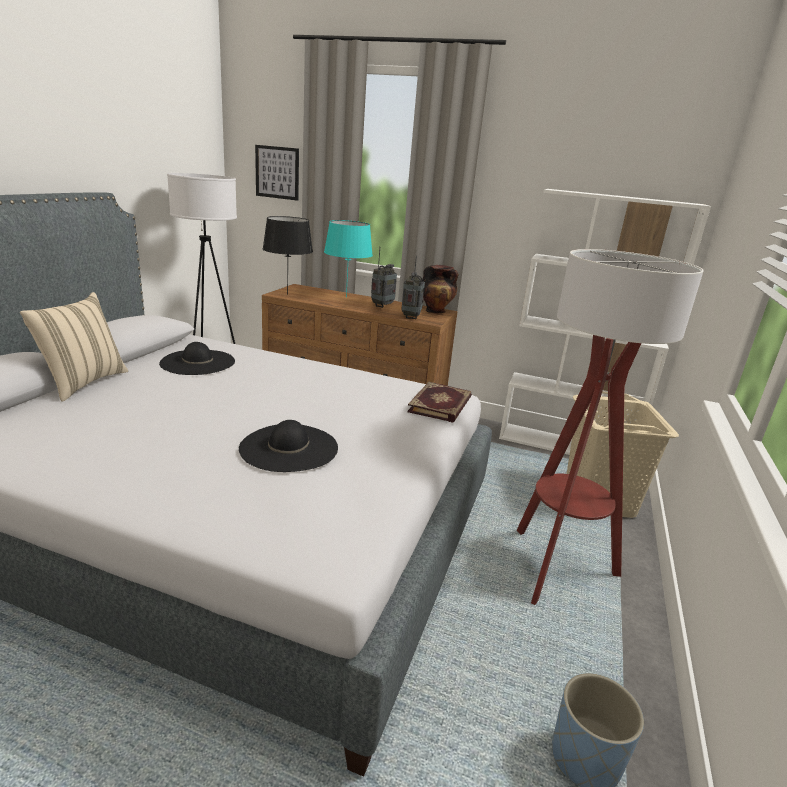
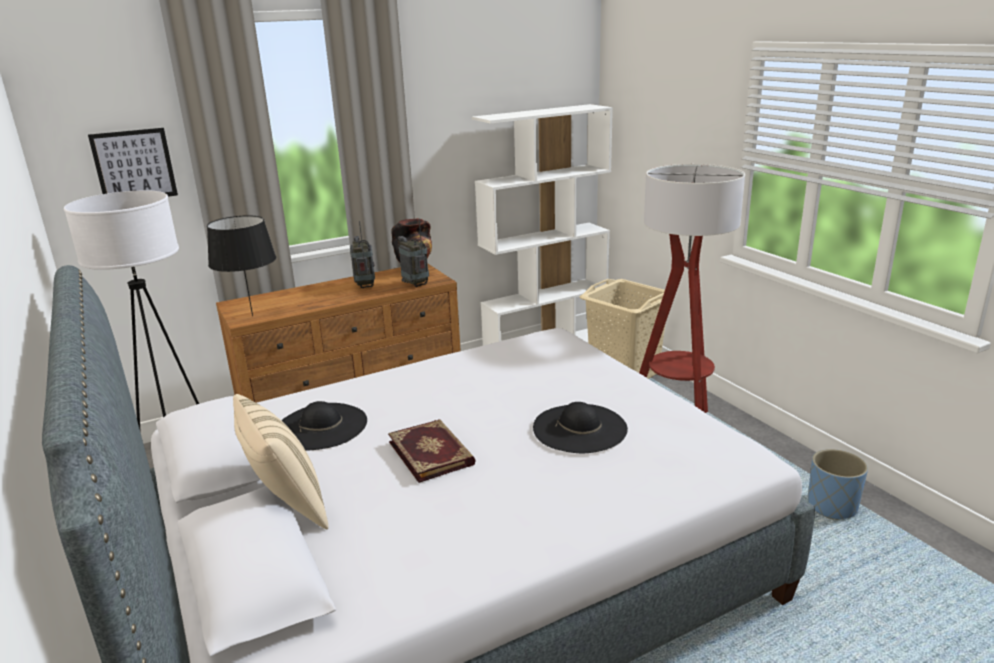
camera: 45 degrees left, 0 degrees up
turquoise table lamp [324,220,373,297] -> none
book [407,382,472,423] -> book moved to [388,419,476,483]

